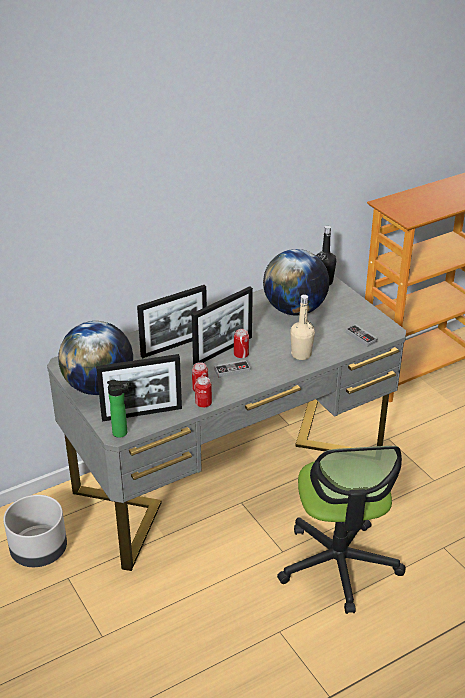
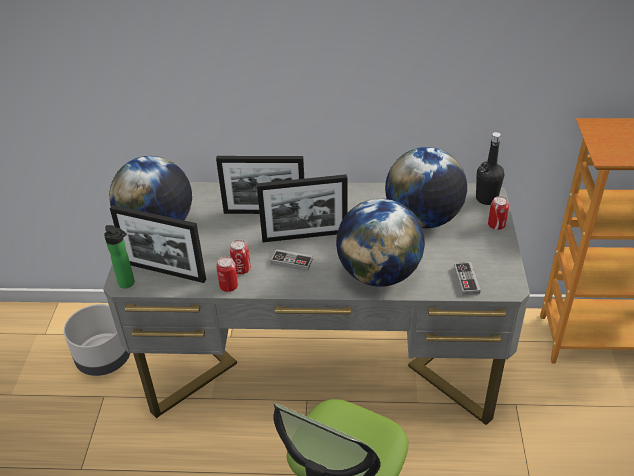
camera: 35 degrees right, 5 degrees up
can [234,329,249,358] -> can moved to [488,196,509,230]
beige bottle [290,295,315,360] -> globe [336,198,425,287]

